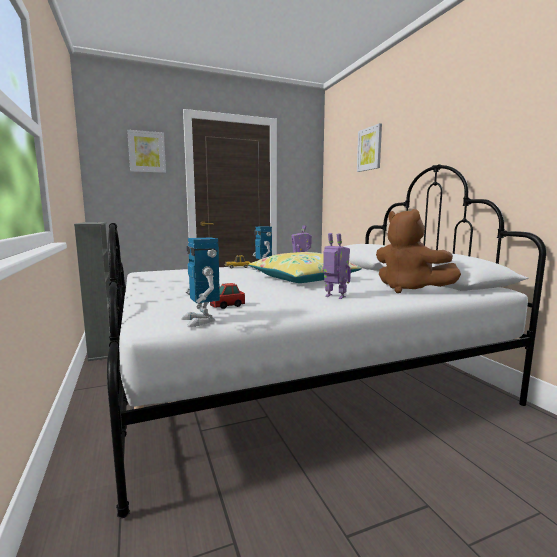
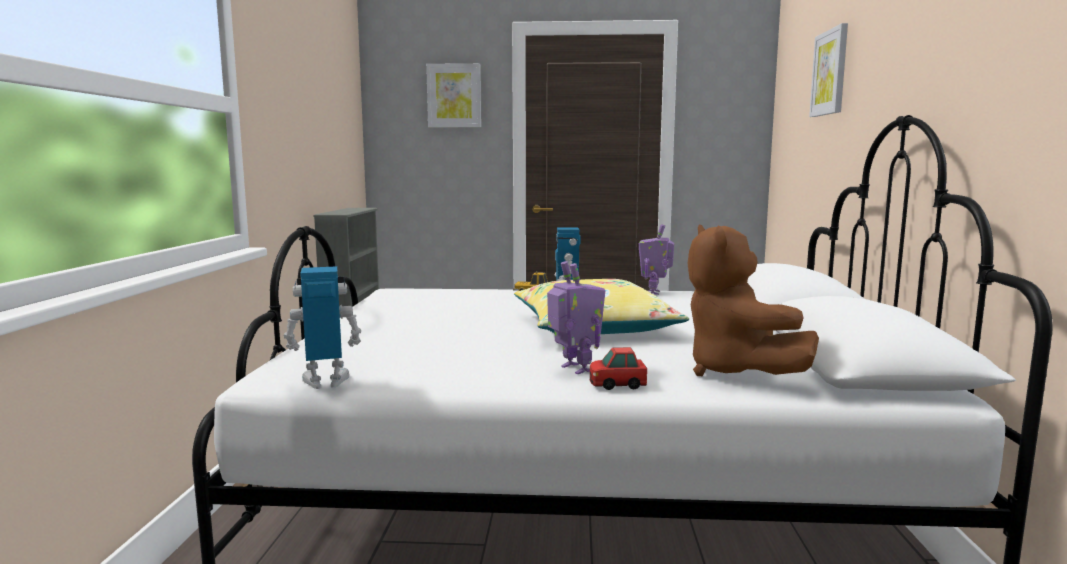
camera: 25 degrees right, 0 degrees up
toy robot [181,237,220,327] -> toy robot turned 75 degrees clockwise [284,266,361,389]
toy car [210,283,245,309] -> toy car moved to [590,347,647,390]

